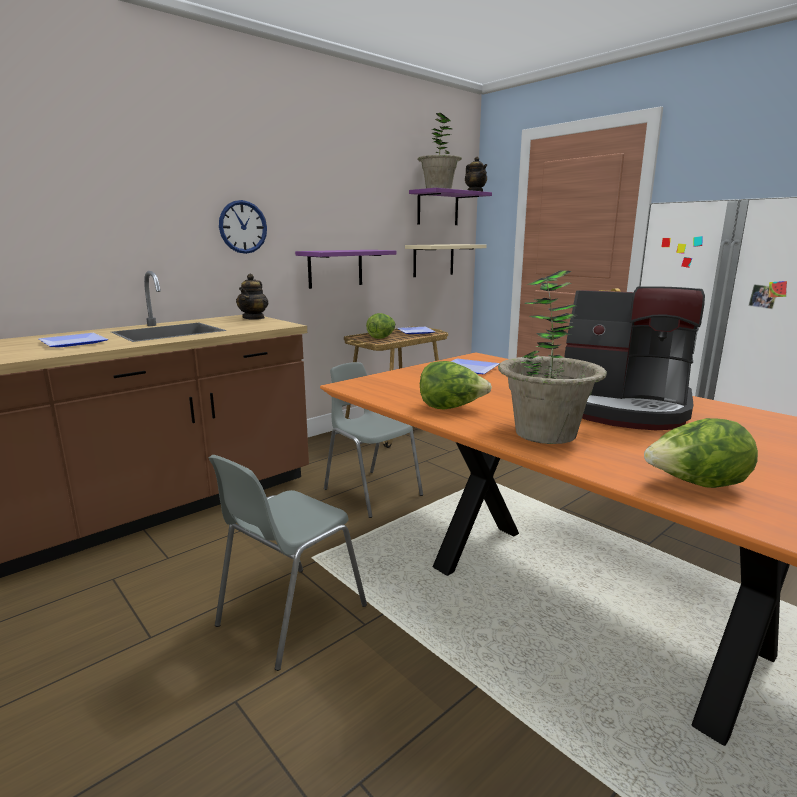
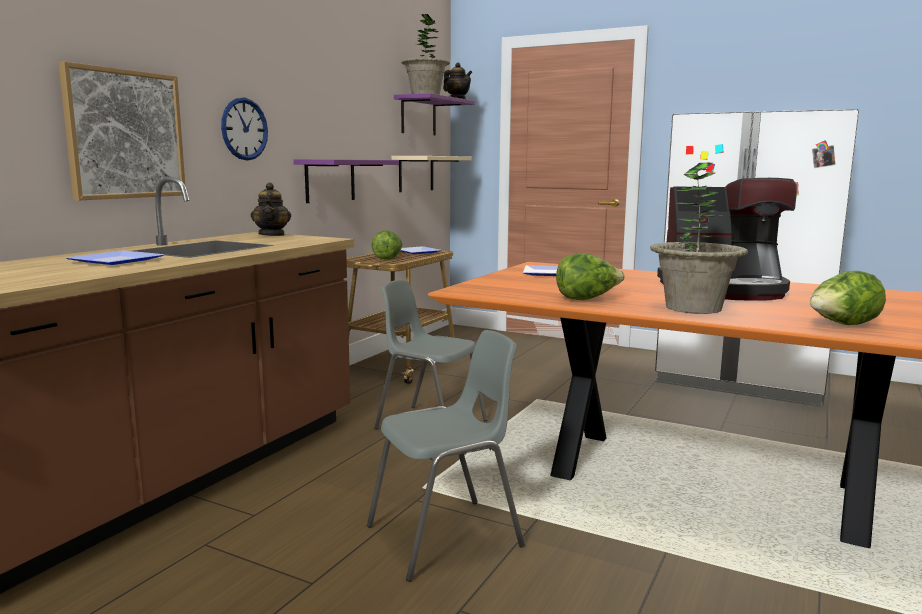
camera: 20 degrees left, 5 degrees down
grey chair [209,455,367,671] -> grey chair turned 135 degrees counterclockwise [367,330,525,582]
none -> picture [58,61,185,200]

